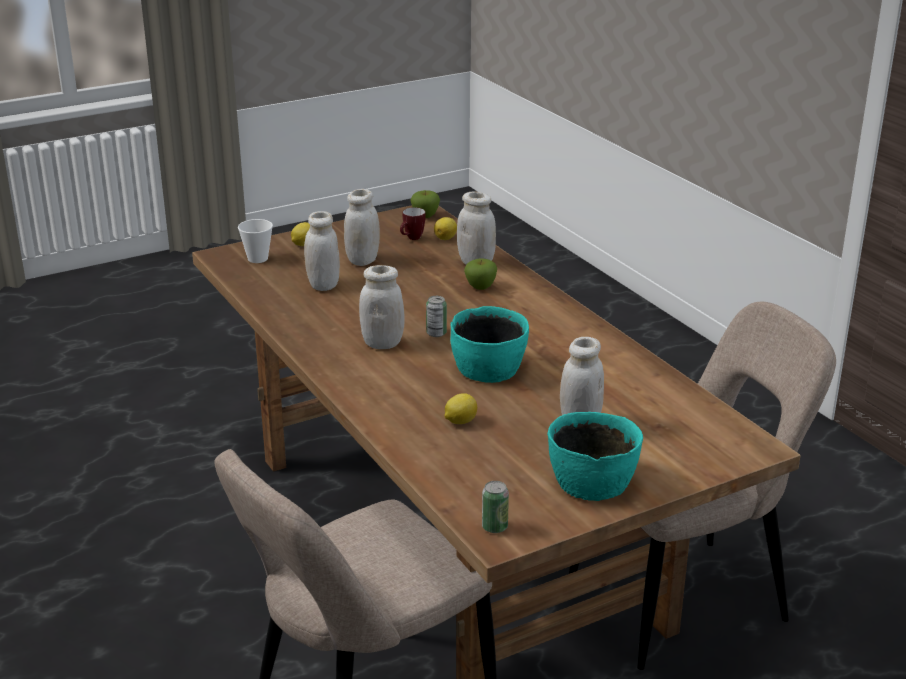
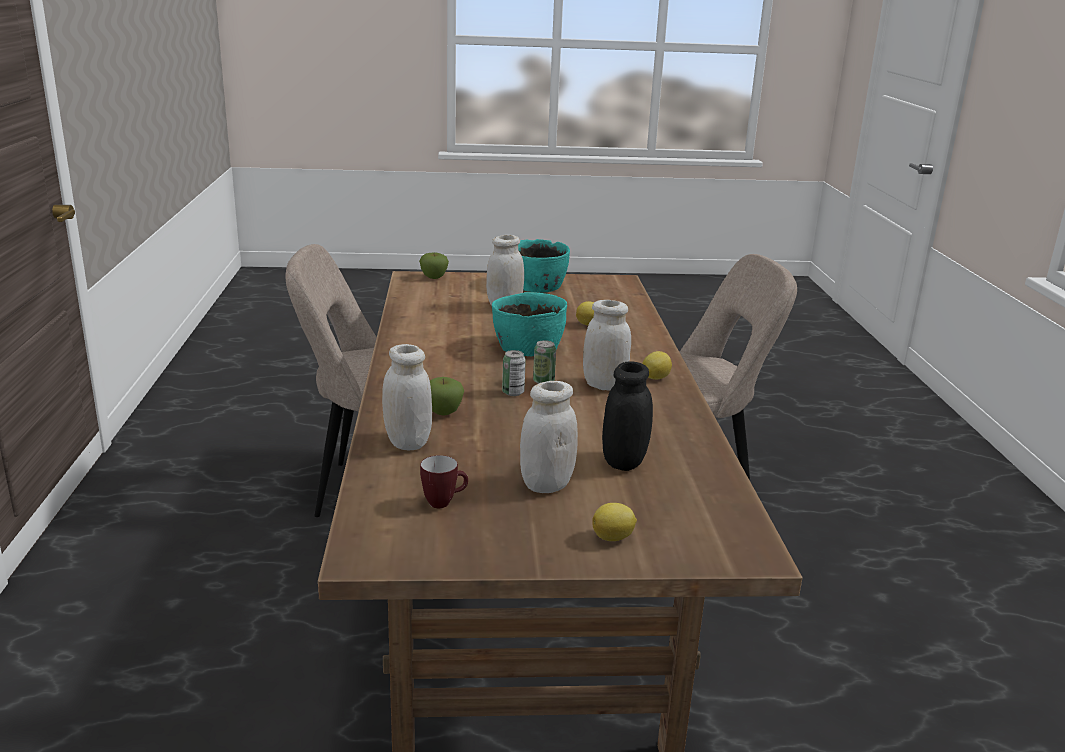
camera: 155 degrees left, 5 degrees down
cup [238,219,273,263] -> none
white jar [304,211,340,291] -> black jar [602,361,653,471]
apple [410,190,440,218] -> apple moved to [419,253,449,279]
lemon [434,217,457,240] -> lemon moved to [642,351,672,379]
can [482,481,509,533] -> can moved to [502,350,526,396]

